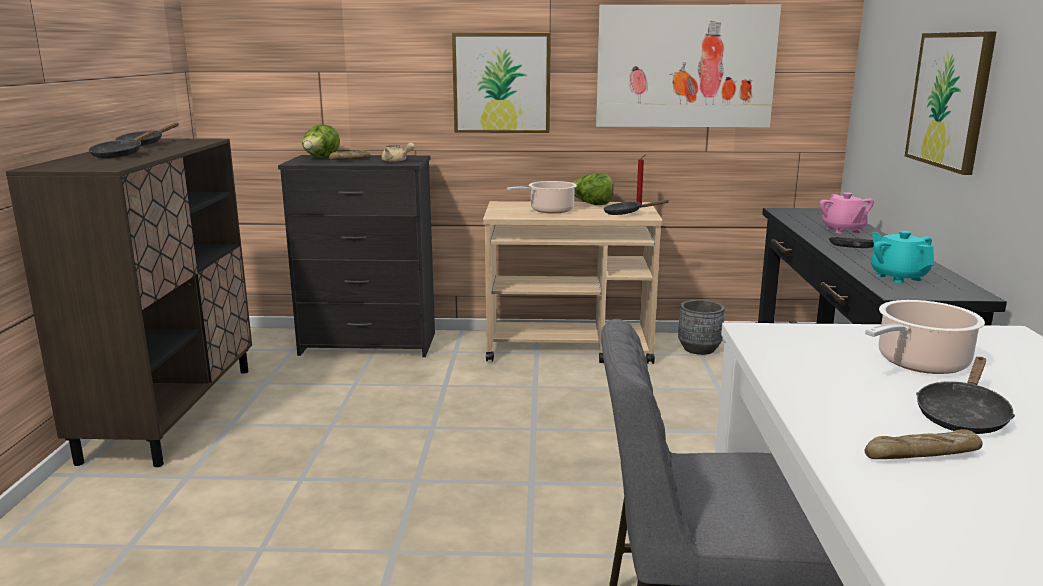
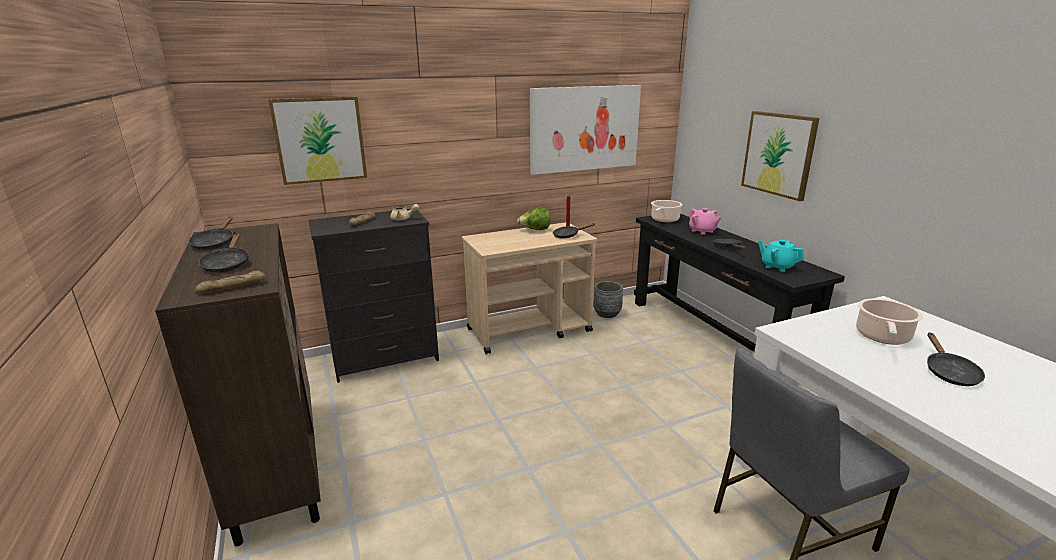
camera: 25 degrees left, 5 degrees up
lettuce [302,124,340,158] -> none
picture [452,33,551,133] -> picture moved to [269,96,367,185]
cooking pot [507,181,577,214] -> cooking pot moved to [651,200,683,222]
bread [864,429,983,459] -> bread moved to [195,271,266,294]

